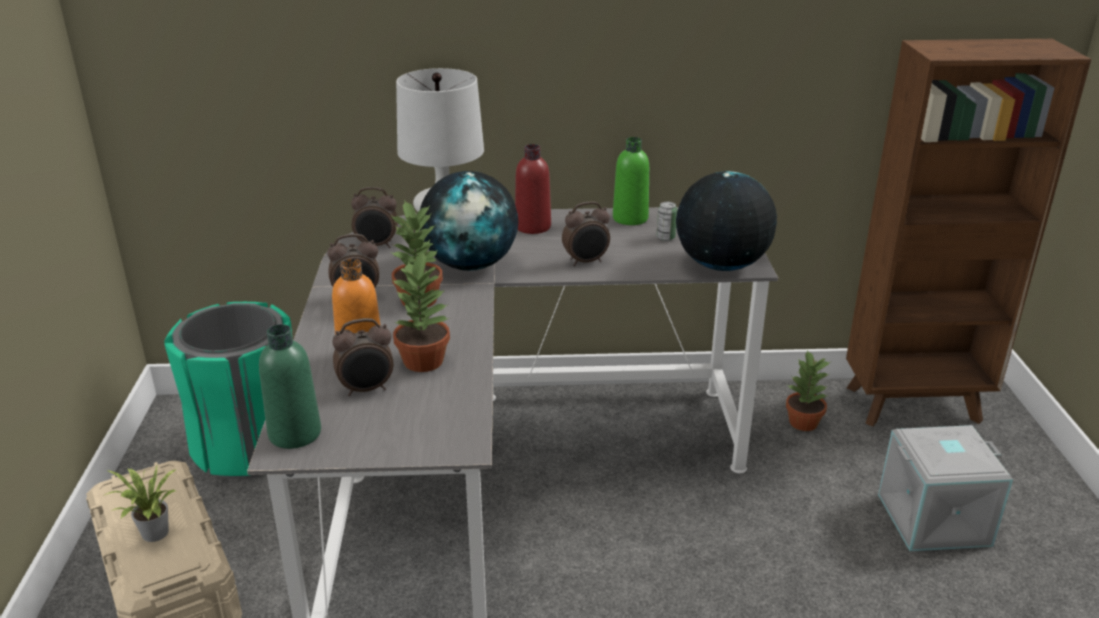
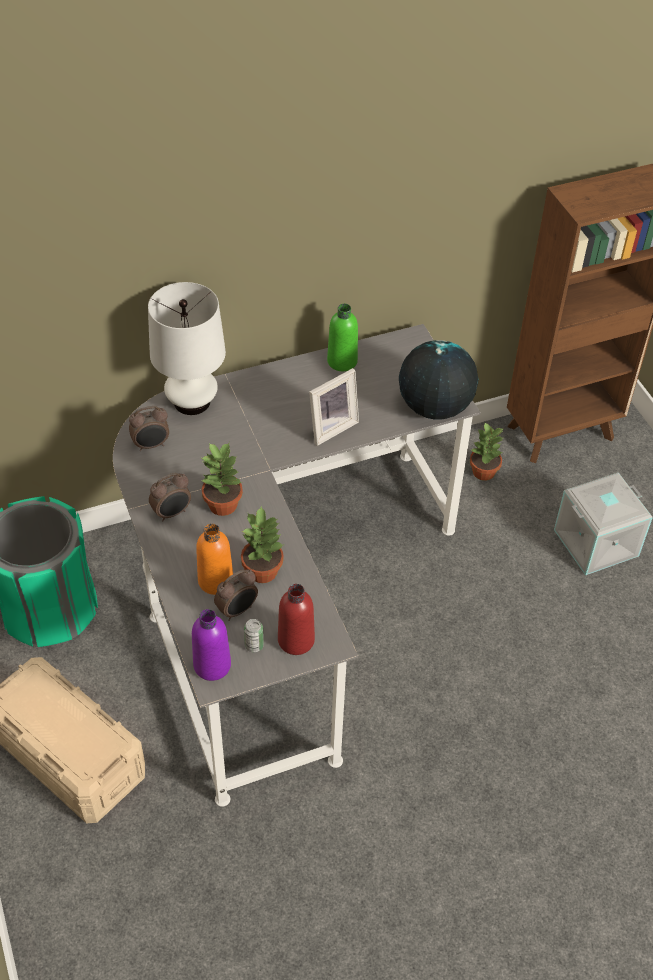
camera: 20 degrees left, 20 degrees up
potted plant [105,465,178,542] -> none
green bottle [259,324,321,449] -> purple bottle [192,609,231,681]
globe [420,171,518,271] -> none
red bottle [515,144,551,234] -> red bottle moved to [278,584,315,655]
alarm clock [562,201,610,266] -> picture frame [309,368,359,446]
can [657,202,677,241] -> can moved to [244,619,264,652]

